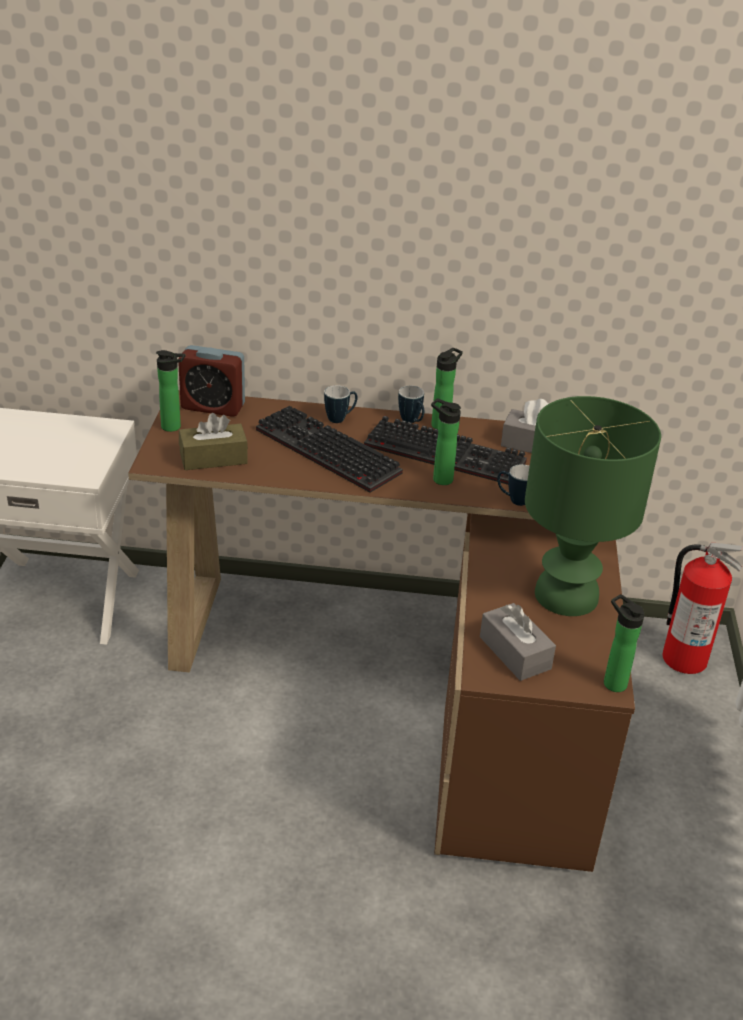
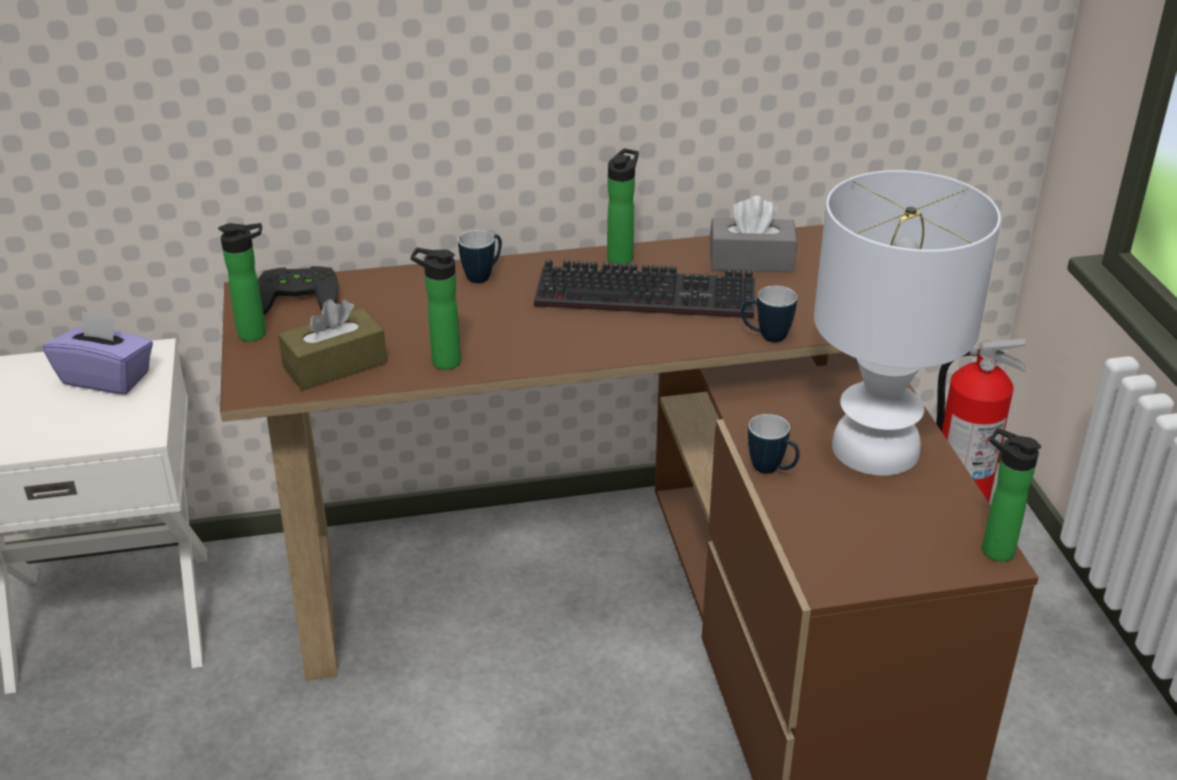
camera: 15 degrees left, 0 degrees up
alarm clock [178,345,245,417] -> black game controller [258,266,338,315]
keyboard [256,406,403,493] -> none
mug [398,386,424,423] -> mug moved to [748,414,800,474]
bottle [431,398,461,485] -> bottle moved to [411,248,461,370]
grey tissue box [480,603,556,681] -> none
green table lamp [525,396,661,616] -> white table lamp [814,170,1001,476]
none -> purple tissue box [43,311,153,395]

